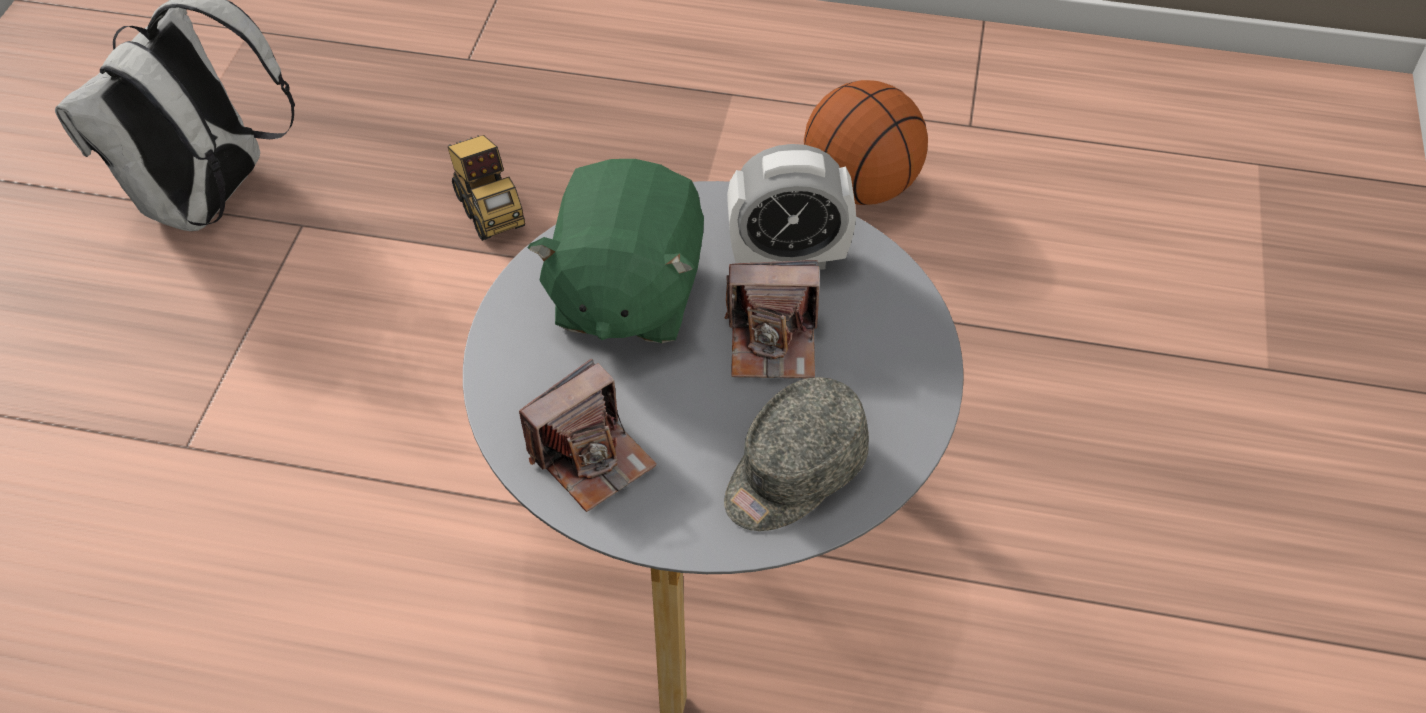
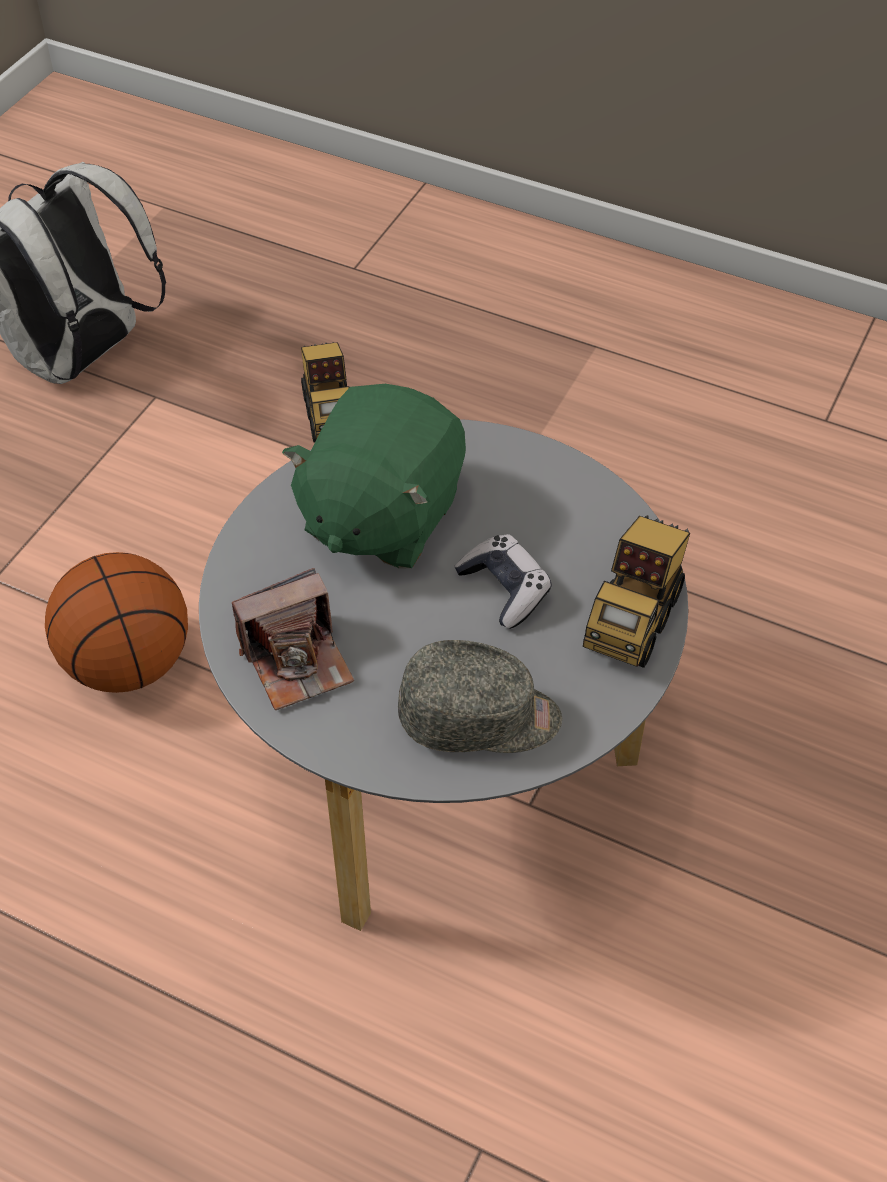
camera: 15 degrees right, 0 degrees up
grey cap [724,377,869,531] -> grey cap turned 150 degrees counterclockwise [398,640,562,753]
camera [725,260,819,379] -> game controller [454,534,552,629]
alarm clock [727,144,856,270] -> none
basketball [804,80,928,205] -> basketball moved to [45,552,188,693]
none -> toy truck [583,515,690,668]

